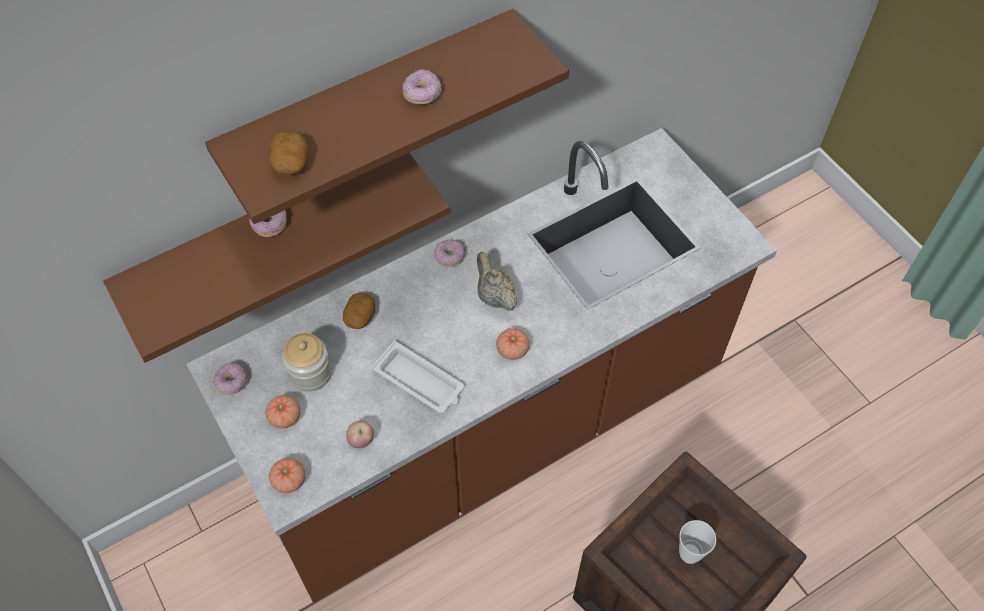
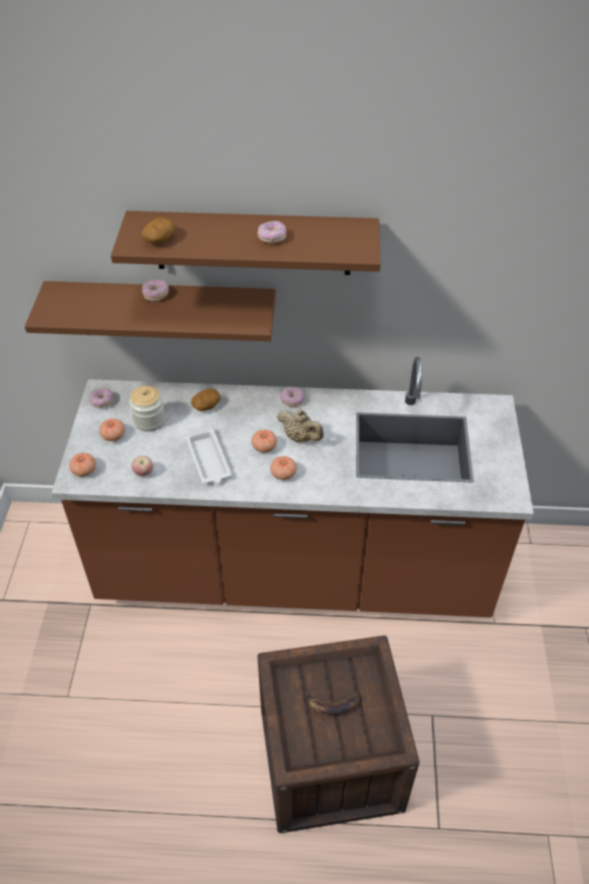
camera: 35 degrees right, 10 degrees down
beige teapot [477,252,517,311] -> beige teapot turned 120 degrees clockwise [277,409,324,442]
cup [679,520,716,564] -> banana [306,692,360,715]
none -> tomato [251,429,277,453]

